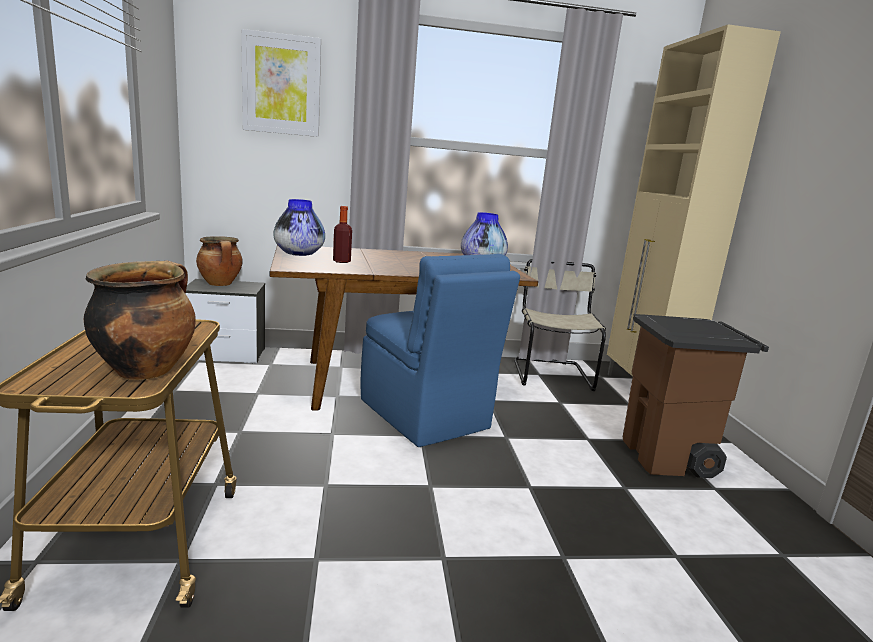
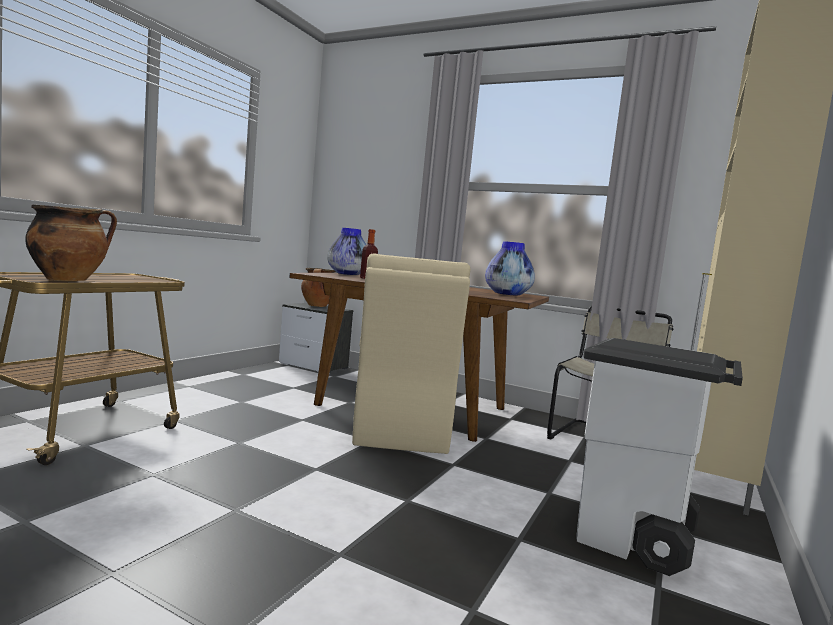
camera: 35 degrees right, 10 degrees down
picture [241,29,321,137] -> none
blue chair [361,254,520,447] -> beige chair [352,254,470,454]
brown trash can [623,314,769,478] -> white trash can [576,338,743,576]

